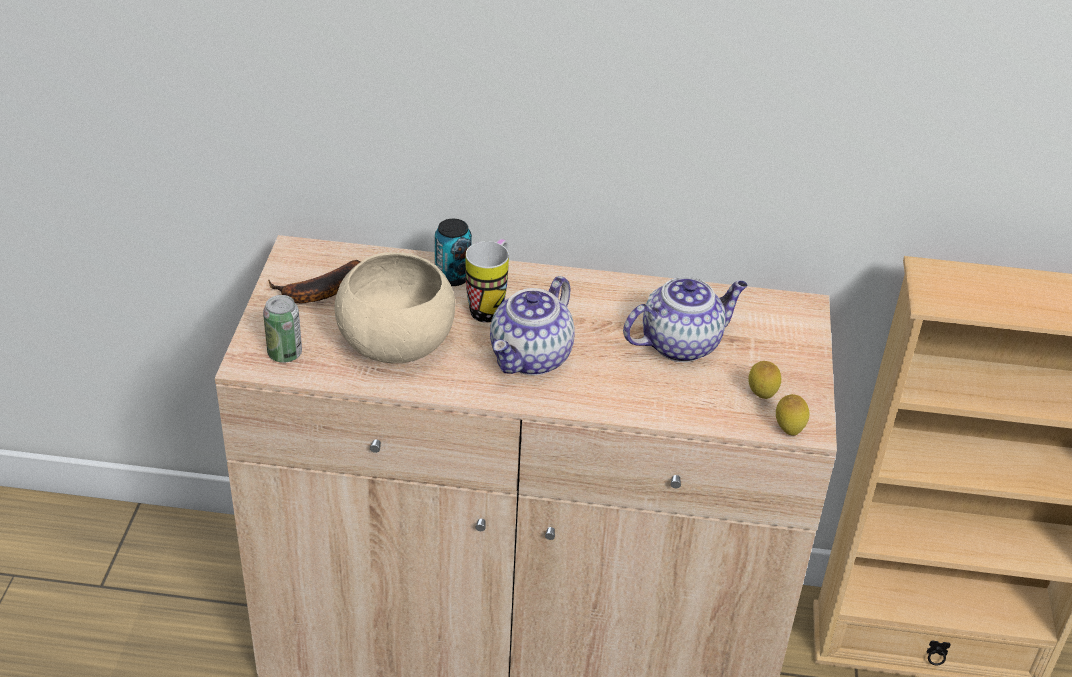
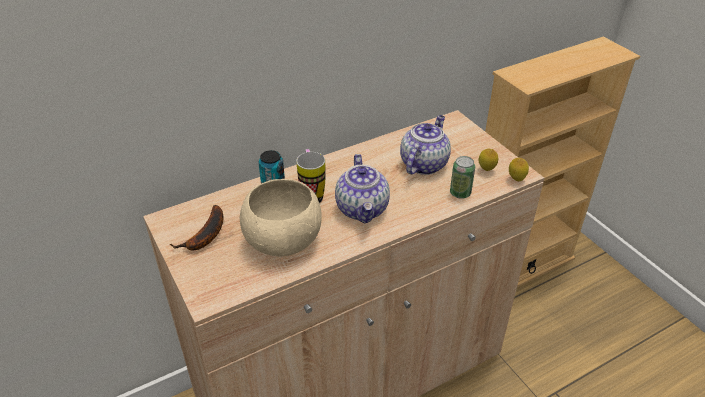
camera: 35 degrees left, 0 degrees up
can [263,295,302,363] -> can moved to [450,156,475,199]

